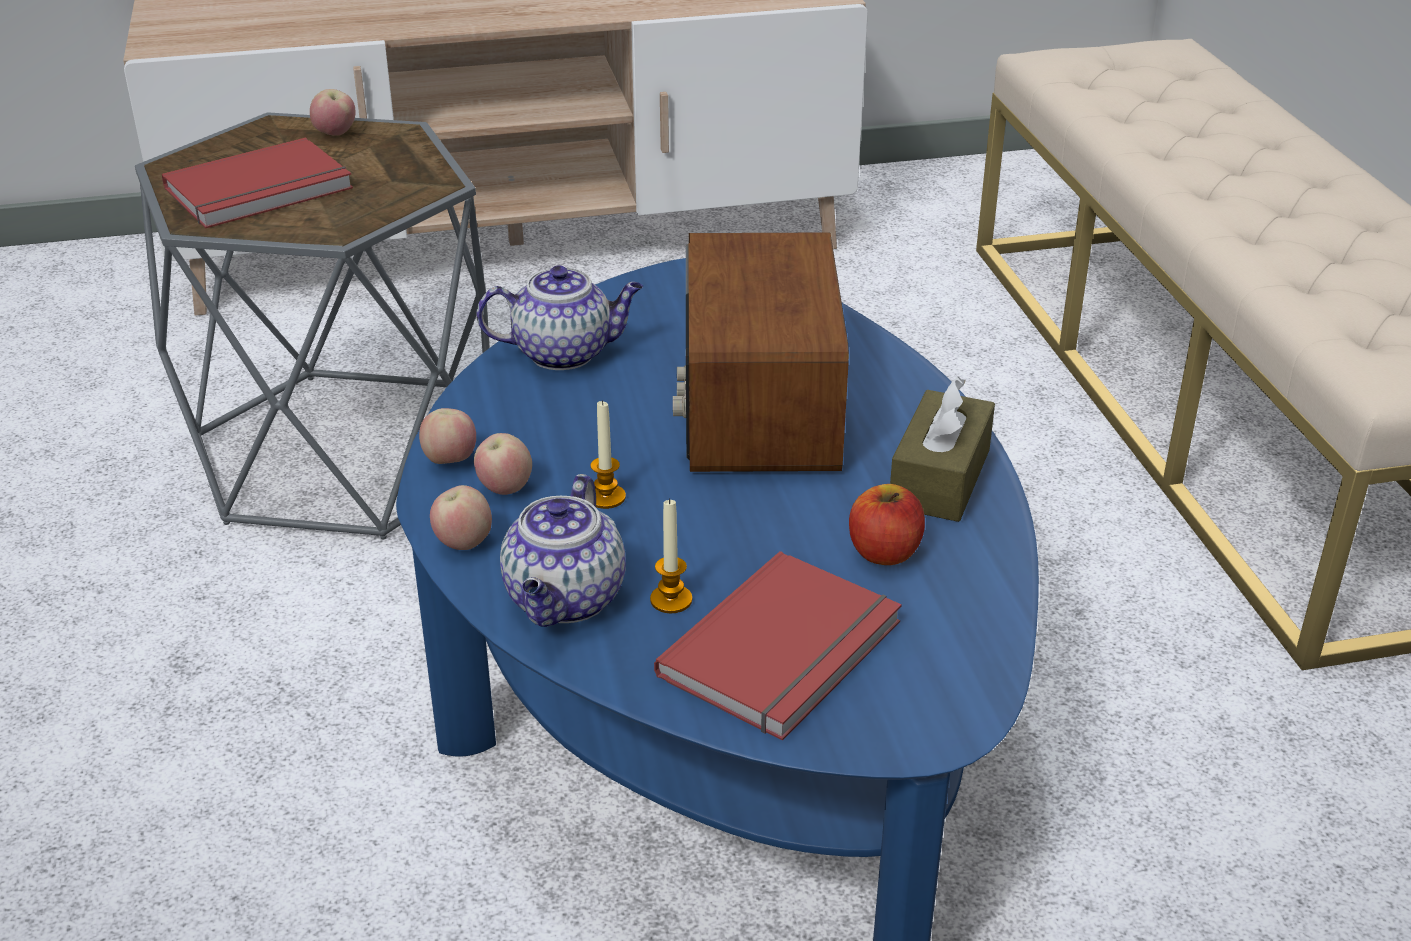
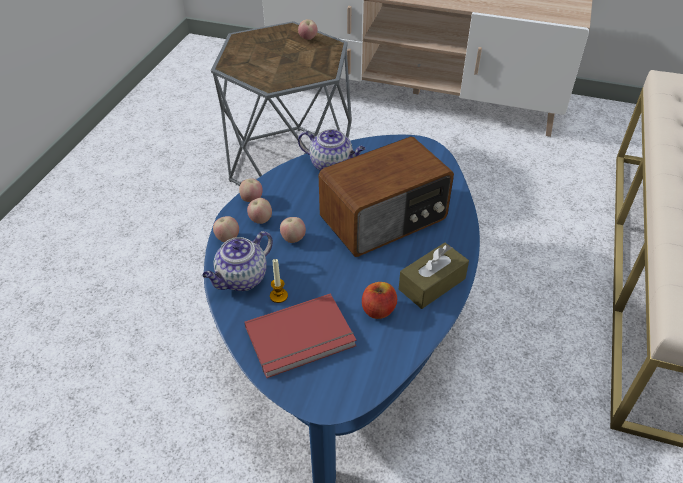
camera: 30 degrees right, 10 degrees up
red book [162,138,353,228] -> none
candle [590,400,626,509] -> apple [280,217,306,243]
radio [673,232,849,472] -> radio turned 150 degrees counterclockwise [319,137,454,257]

